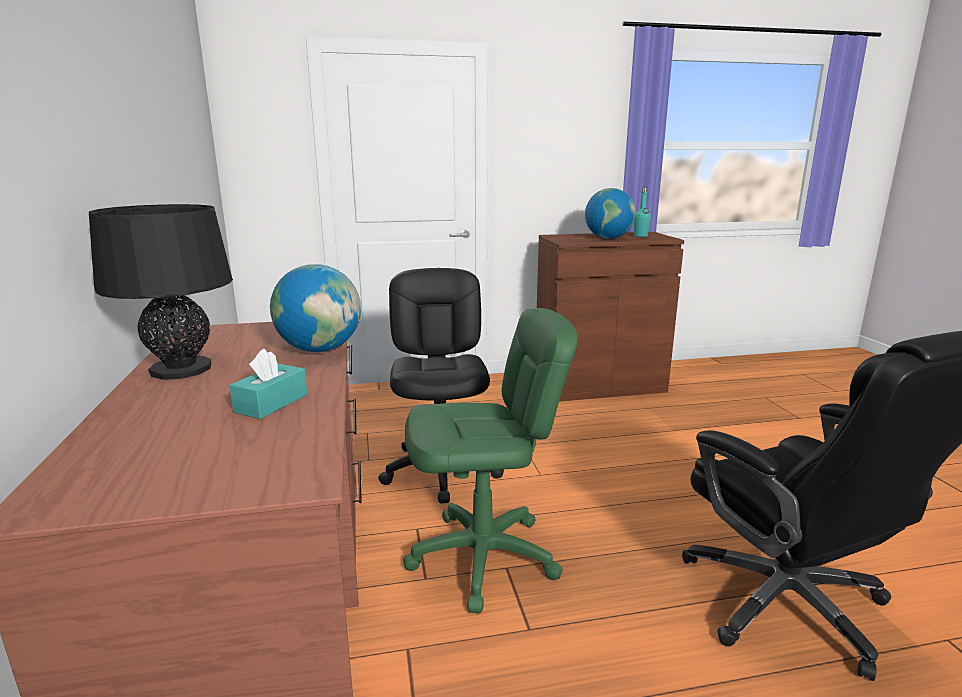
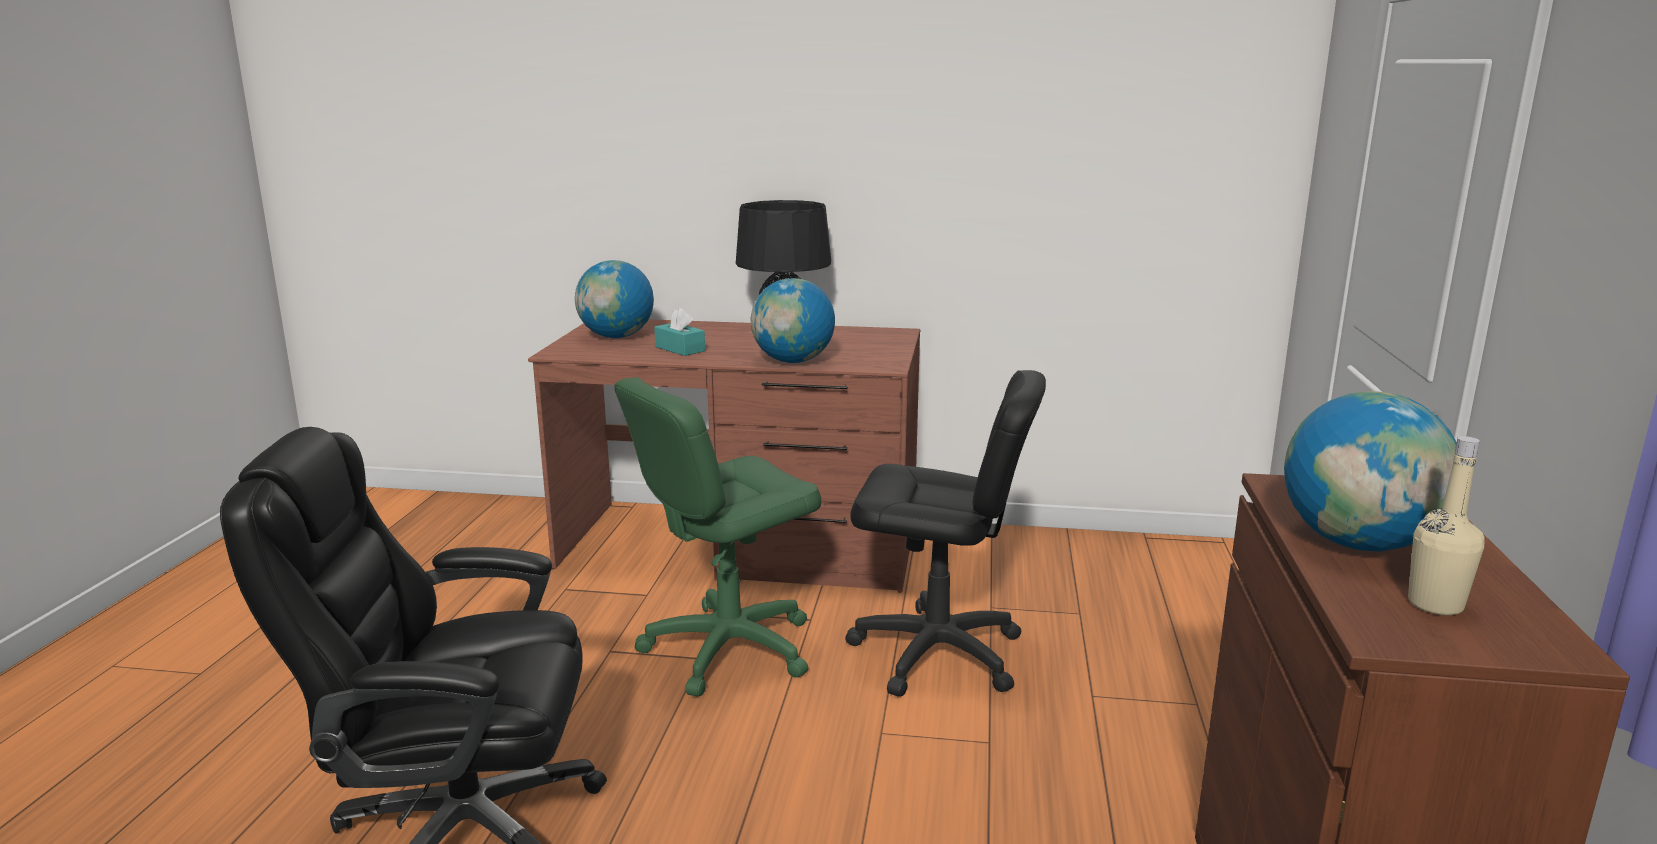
camera: 110 degrees right, 0 degrees up
green office chair [403,308,578,614] -> green office chair turned 45 degrees clockwise [614,377,821,697]
turquoise bottle [634,187,651,237] -> beige bottle [1408,436,1484,615]
none -> globe [575,260,654,338]

